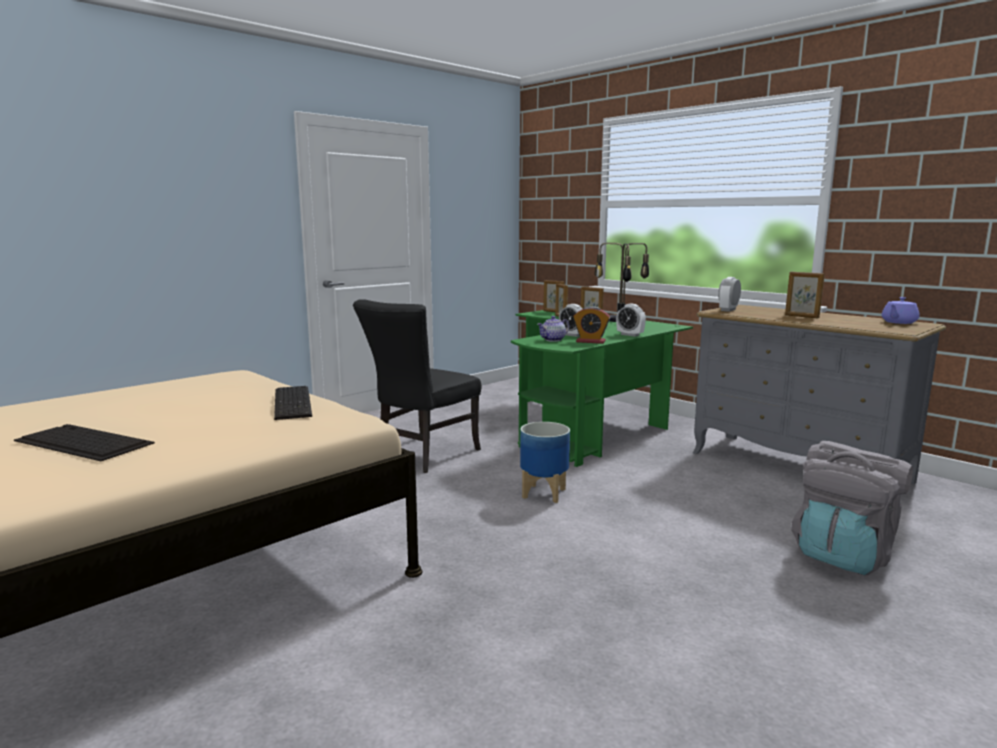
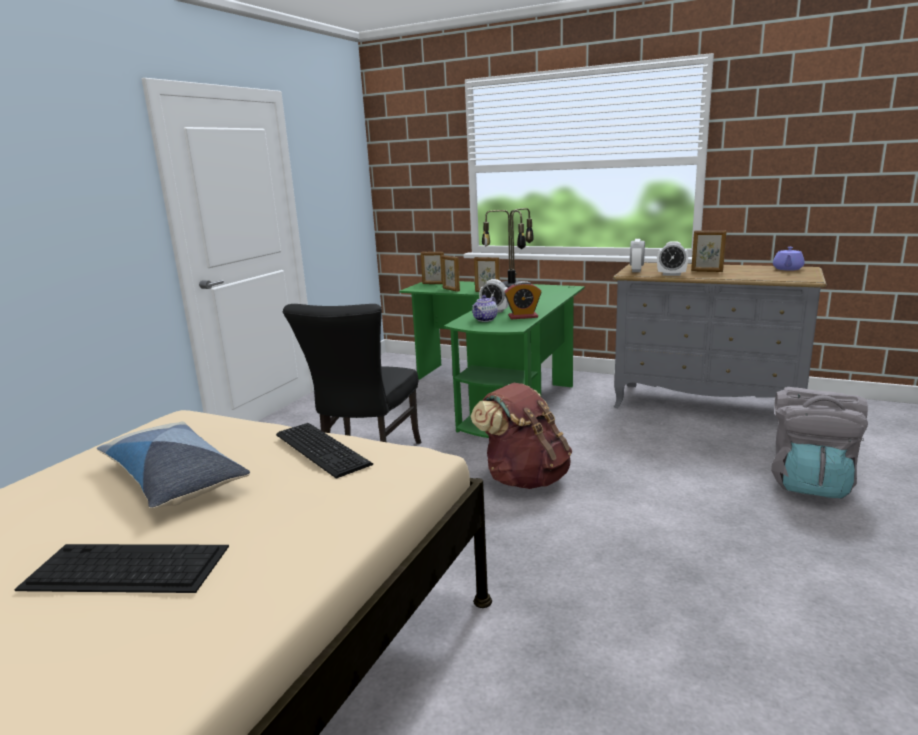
camera: 20 degrees left, 5 degrees up
planter [520,422,570,503] -> brown backpack [470,383,572,489]
alarm clock [616,304,646,337] -> alarm clock moved to [657,241,688,276]
none -> pillow [97,422,250,508]

